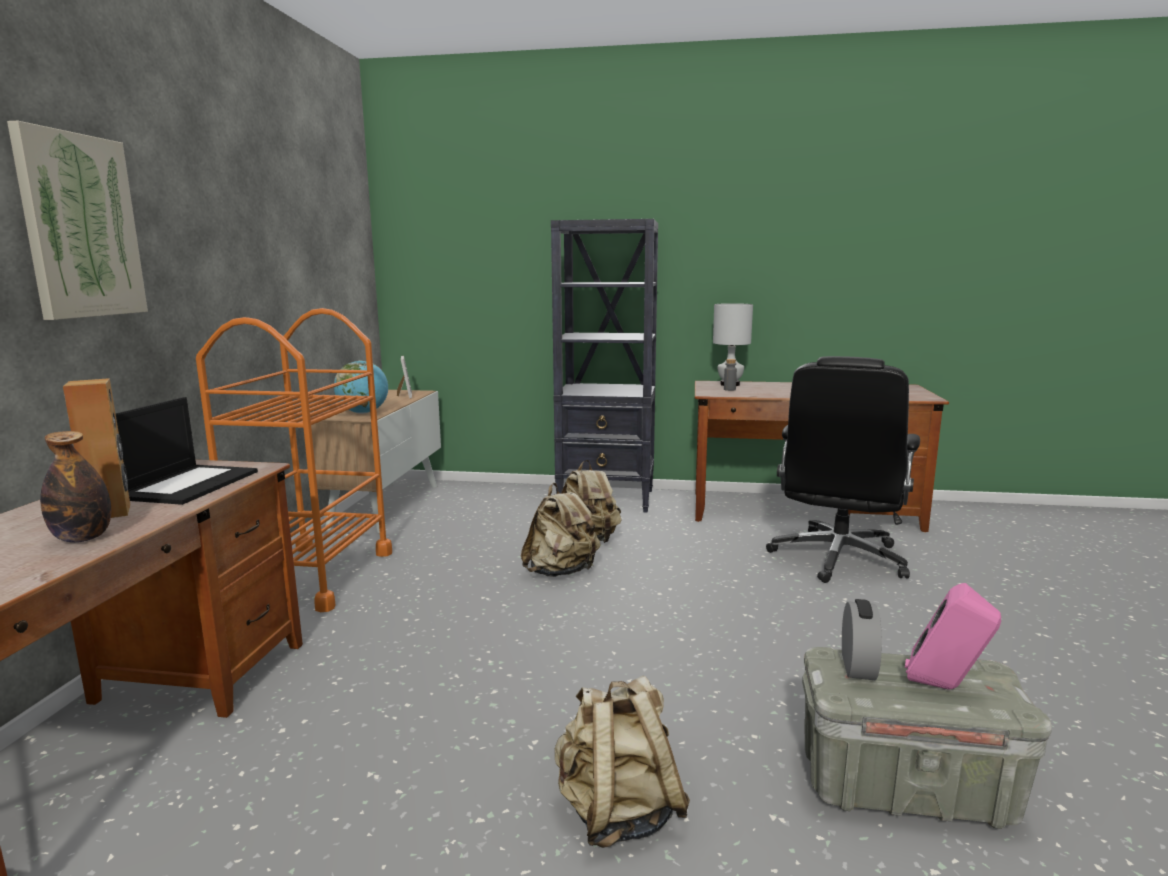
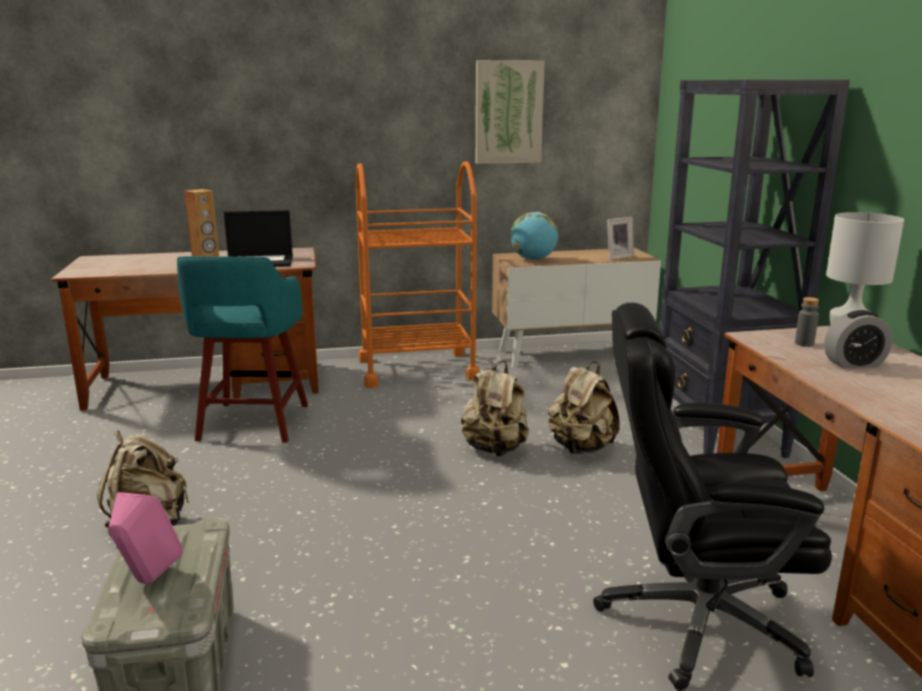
camera: 70 degrees right, 5 degrees up
picture [7,121,148,320] -> picture moved to [476,60,545,164]
bottle [40,431,111,543] -> none
alarm clock [842,599,882,680] -> alarm clock moved to [824,310,893,369]
none -> turquoise stool [177,256,308,443]

